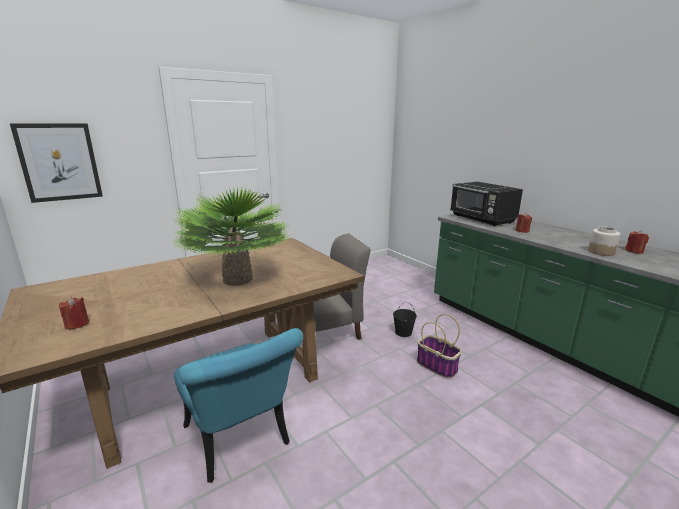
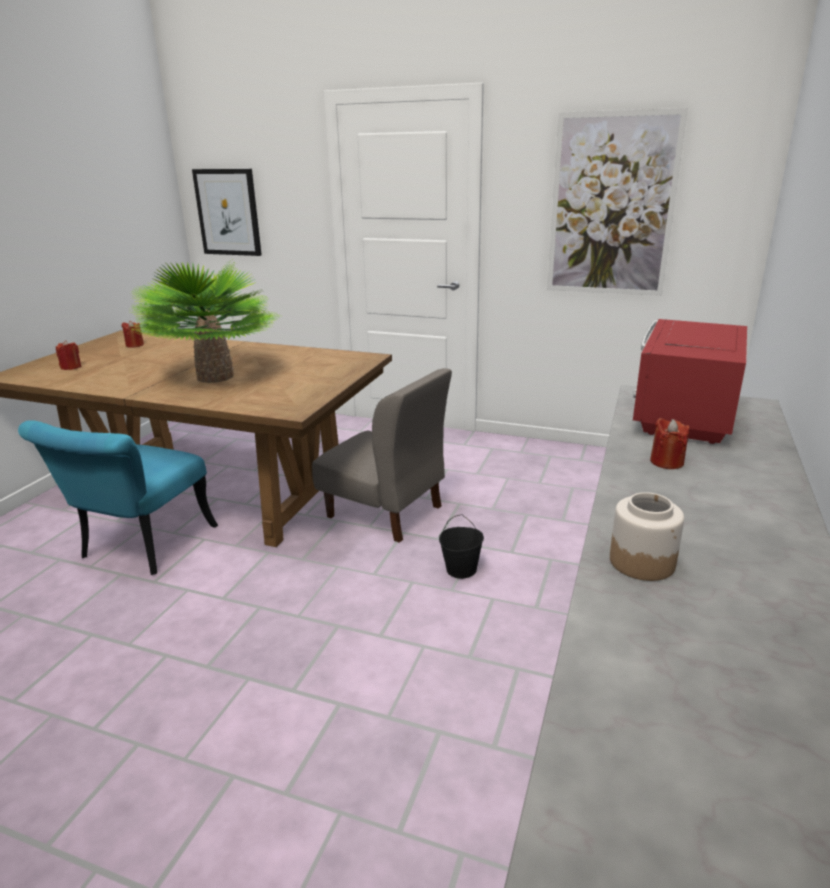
camera: 55 degrees right, 5 degrees up
basket [417,314,462,379] -> none
black microwave [451,182,523,226] -> red microwave [633,319,747,444]
red candle [625,230,649,254] -> red candle moved to [122,321,144,348]
none -> picture [547,108,688,296]

